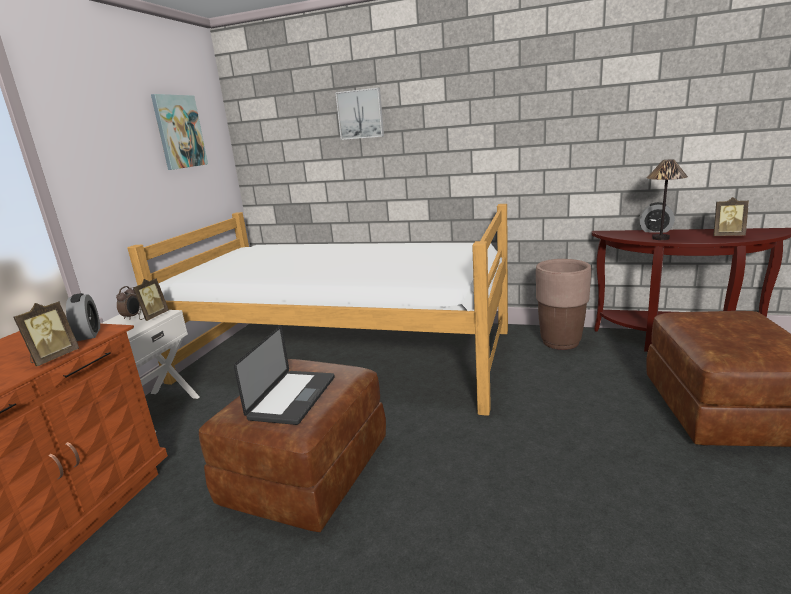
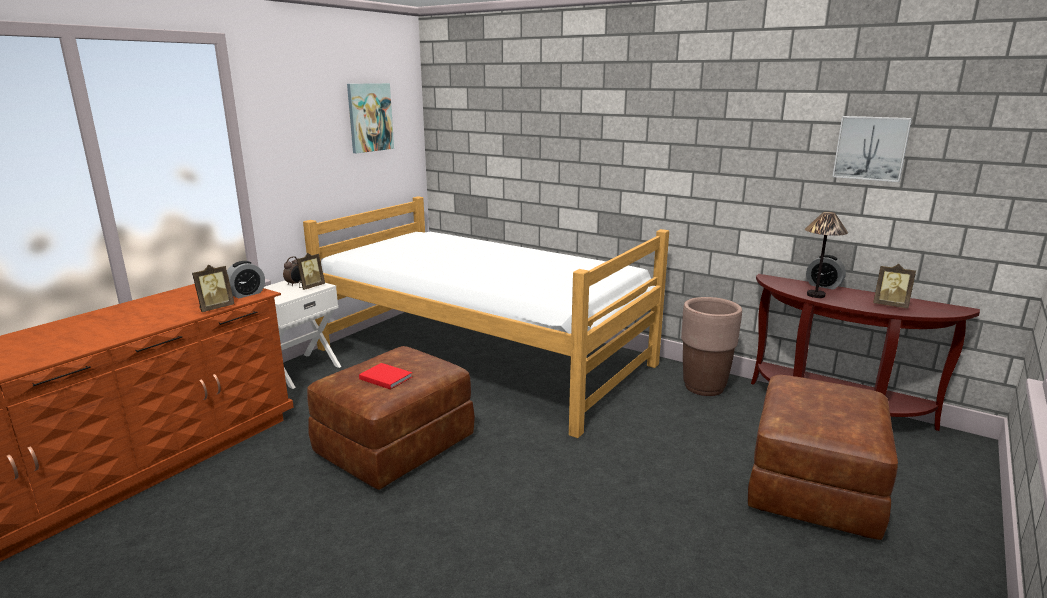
camera: 15 degrees right, 0 degrees up
alarm clock [66,293,100,341] -> alarm clock turned 45 degrees clockwise [227,261,265,299]
laptop [234,326,335,425] -> red book [359,363,412,390]
picture [335,88,384,140] -> picture moved to [832,116,912,182]

